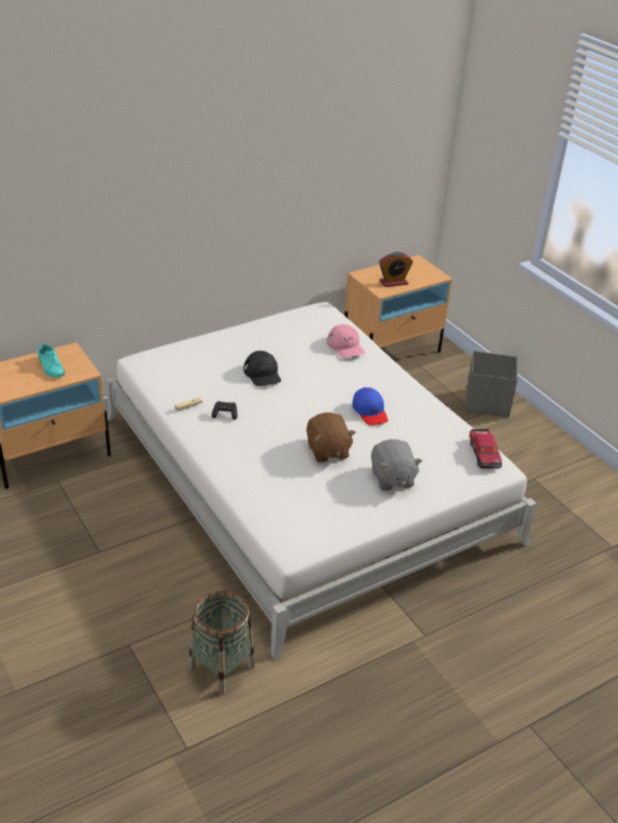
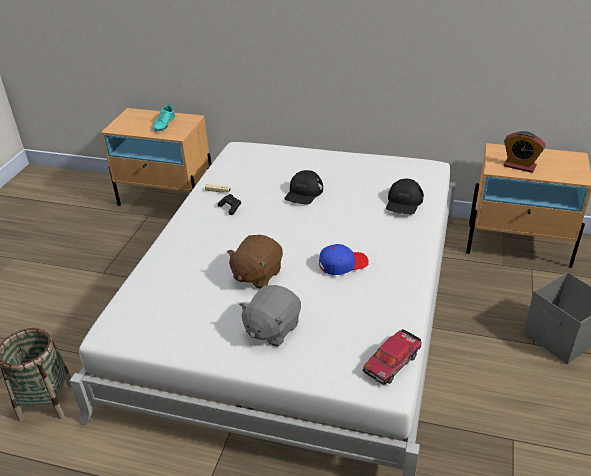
camera: 50 degrees right, 0 degrees up
pink cap [327,324,365,358] -> black cap [386,179,424,214]
blue cap [352,387,388,425] -> blue cap turned 135 degrees counterclockwise [319,244,369,275]

